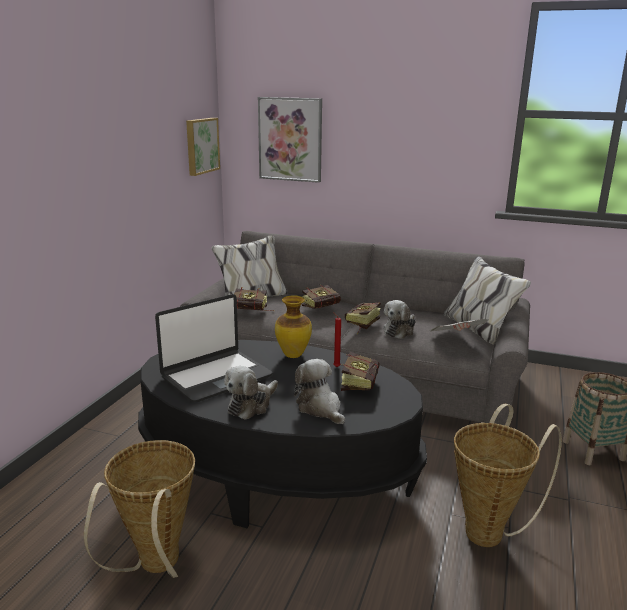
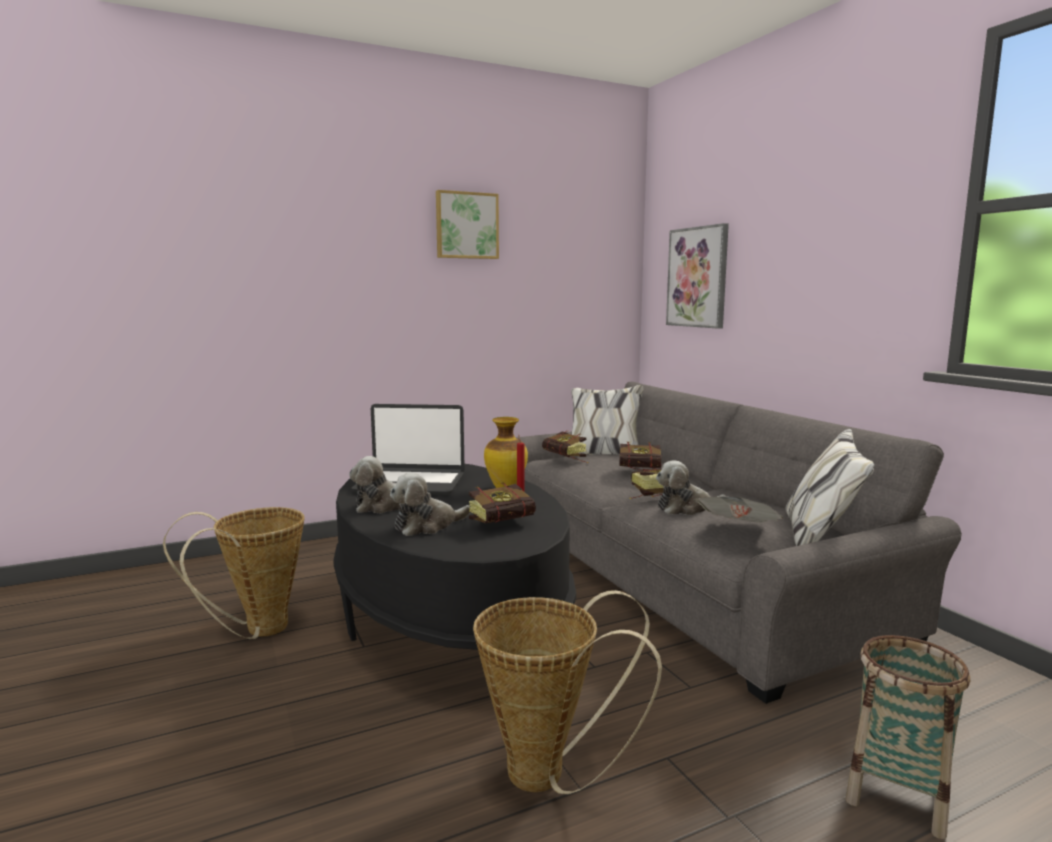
camera: 45 degrees right, 10 degrees down
picture [186,118,220,176] -> picture moved to [436,190,499,259]
plush toy [294,359,345,424] -> plush toy turned 135 degrees counterclockwise [390,472,471,536]

